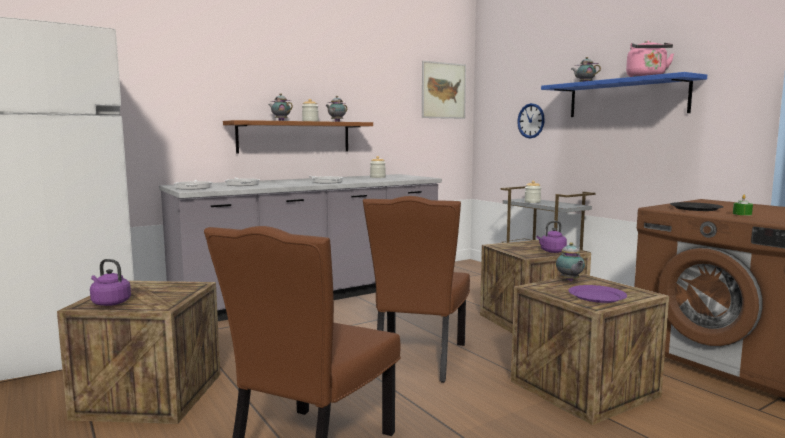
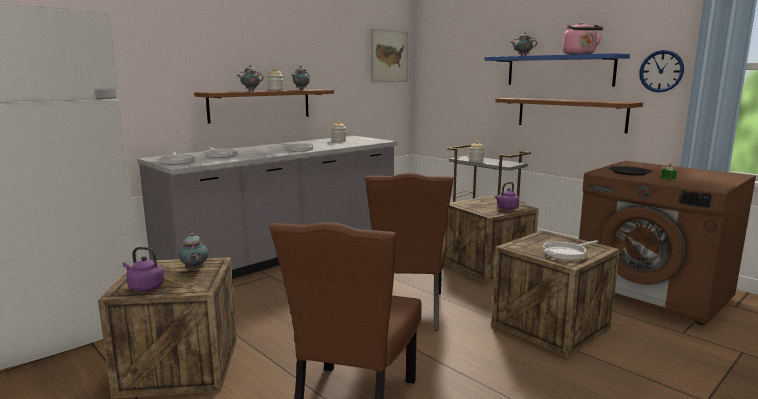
camera: 10 degrees left, 5 degrees up
wall clock [517,103,545,138] -> wall clock moved to [639,50,684,92]
teapot [556,242,585,281] -> teapot moved to [179,233,208,271]
purple plate [568,285,627,303] -> frying pan [543,240,598,260]
none -> brown shelf [495,98,643,133]

